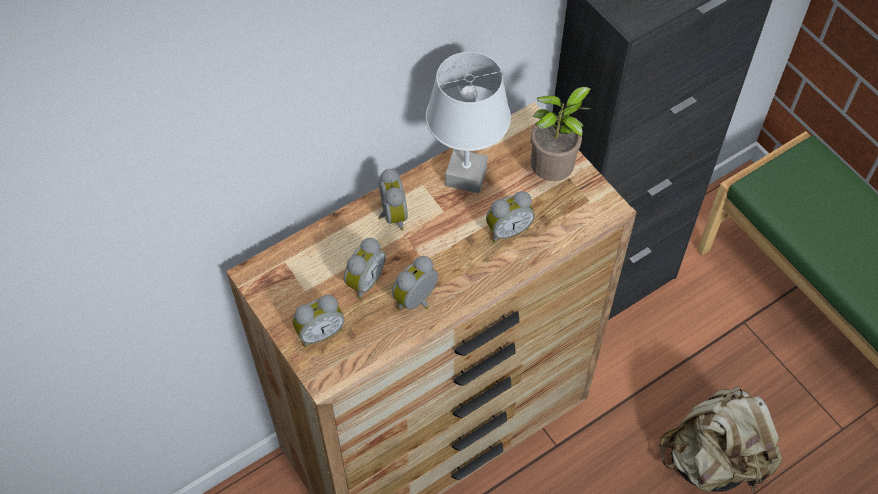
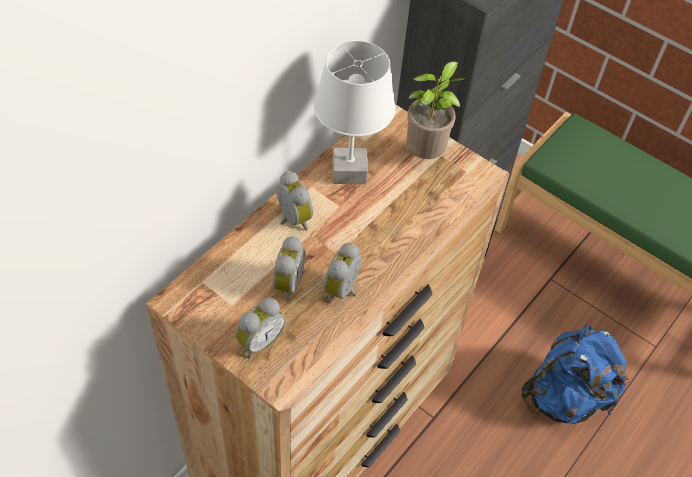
camera: 20 degrees left, 5 degrees down
alarm clock [486,191,535,243] -> none
beige backpack [659,386,782,492] -> blue backpack [521,324,630,424]

